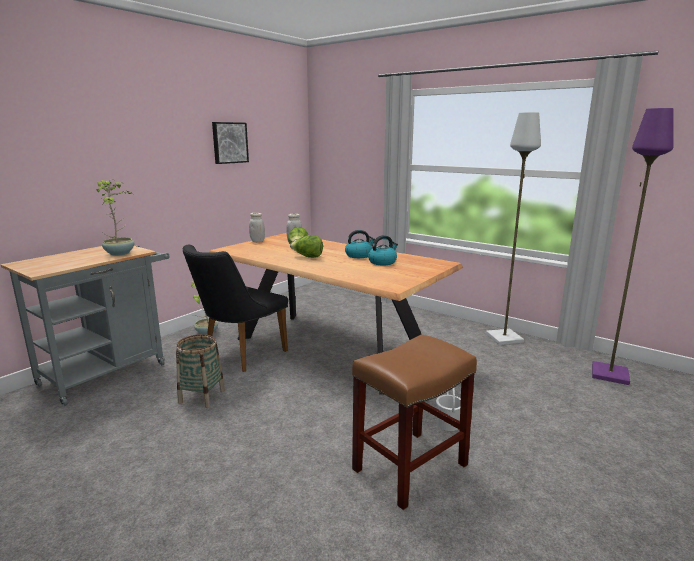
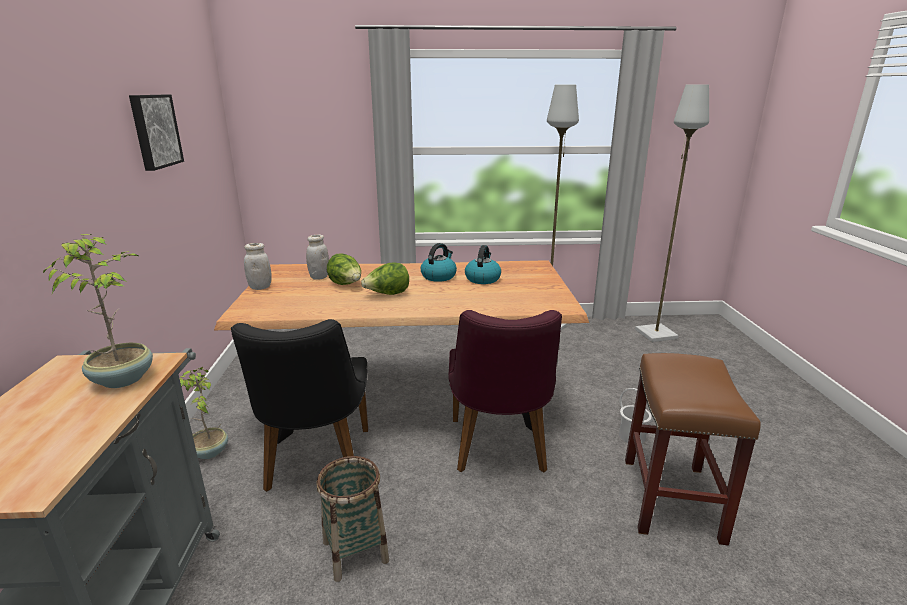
camera: 40 degrees left, 5 degrees up
purple floor lamp [592,108,674,385] -> grey floor lamp [635,84,709,342]
none -> purple chair [448,310,562,472]

